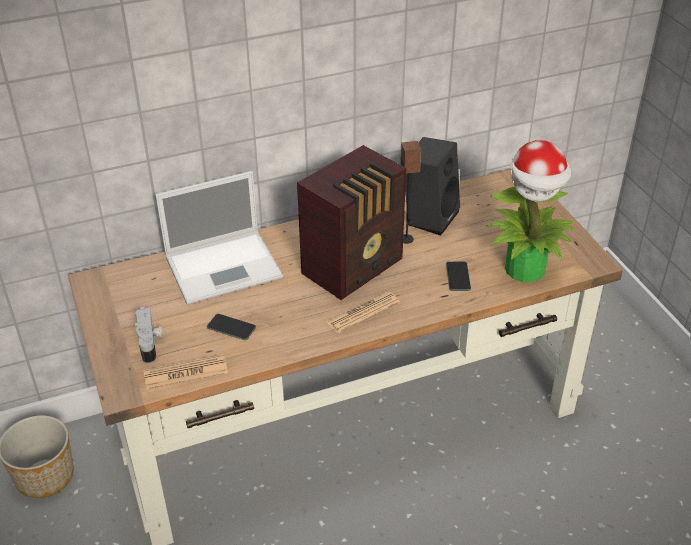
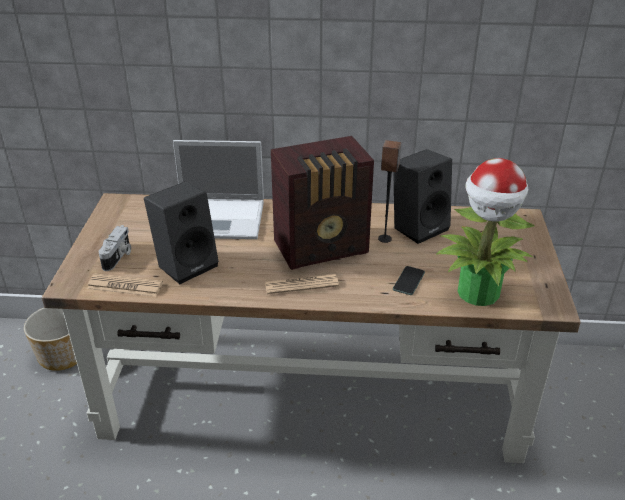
camera: 25 degrees right, 5 degrees down
phone [207,314,256,340] -> black speaker [144,181,219,284]

